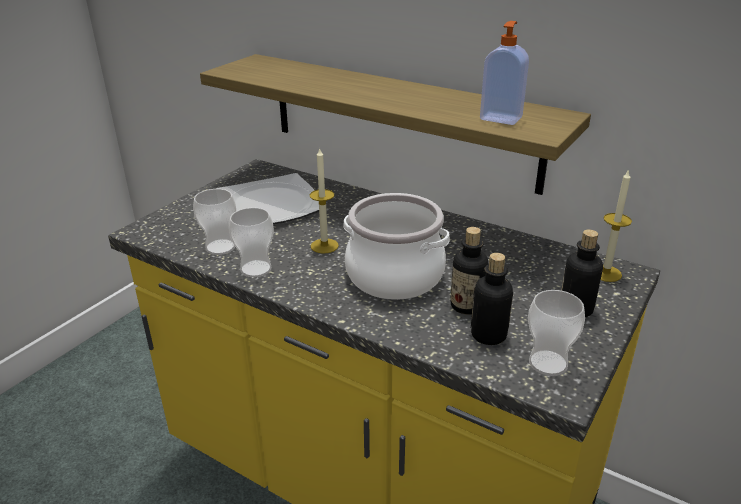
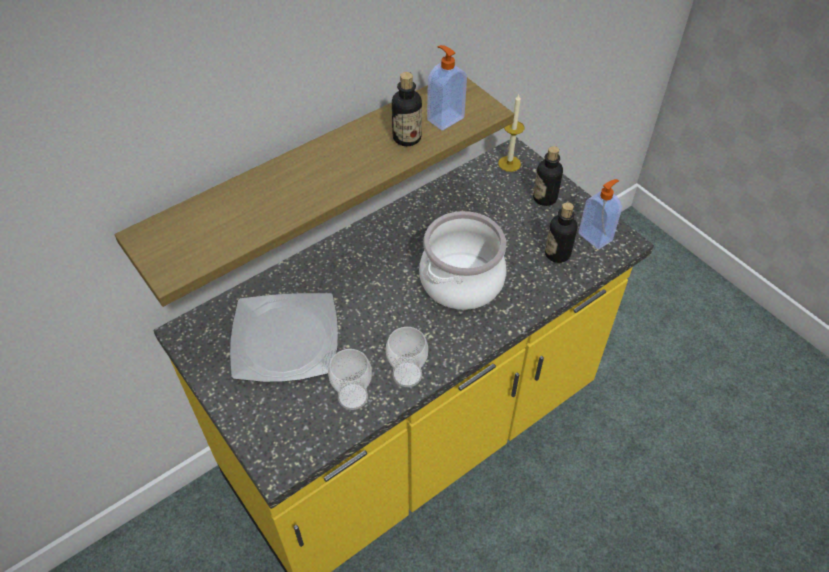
camera: 70 degrees left, 20 degrees up
candle [310,147,339,254] -> none
bottle [450,227,488,315] -> bottle moved to [392,72,422,146]
cup [528,290,585,376] -> soap dispenser [579,179,622,249]

